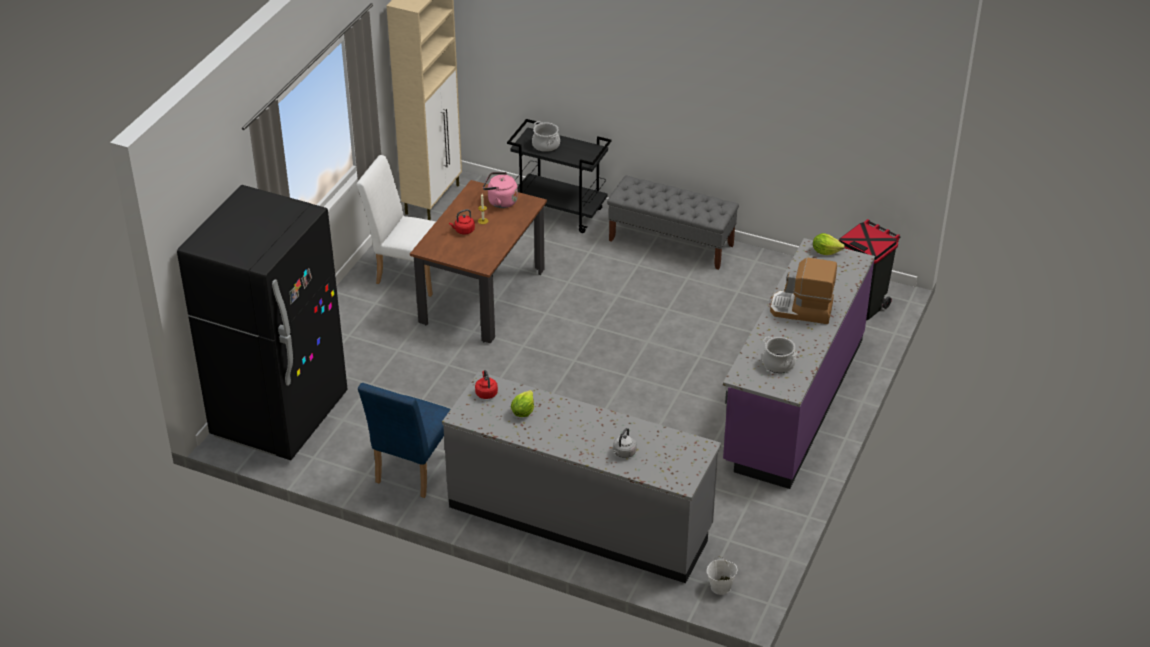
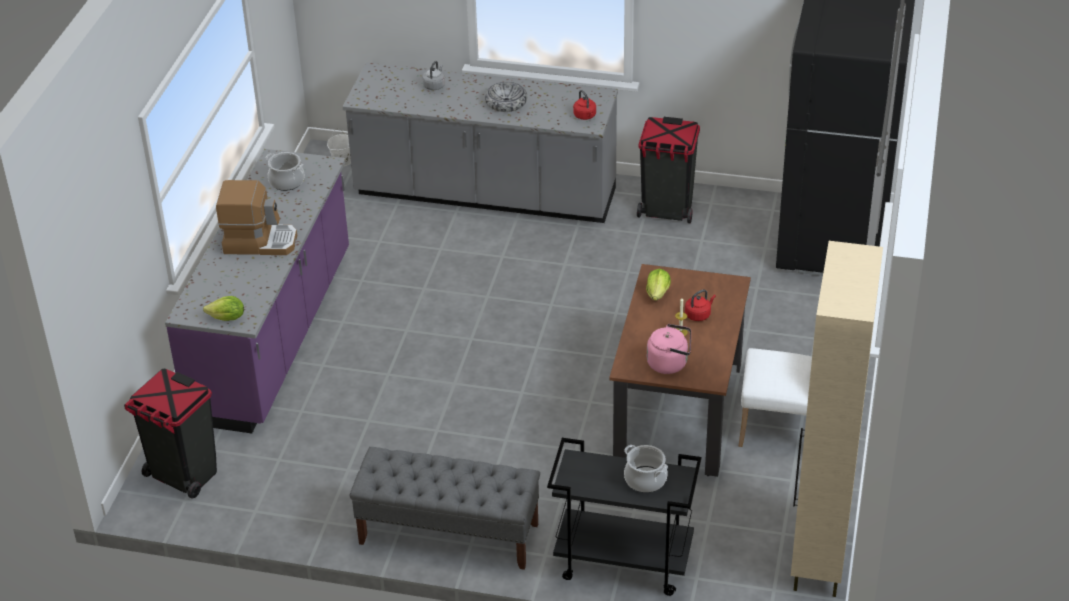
camera: 170 degrees right, 0 degrees up
blue chair [358,383,451,498] -> black trash can [637,117,700,223]
lettuce [511,390,534,417] -> lettuce moved to [646,269,671,301]
none -> bowl [485,82,527,112]

